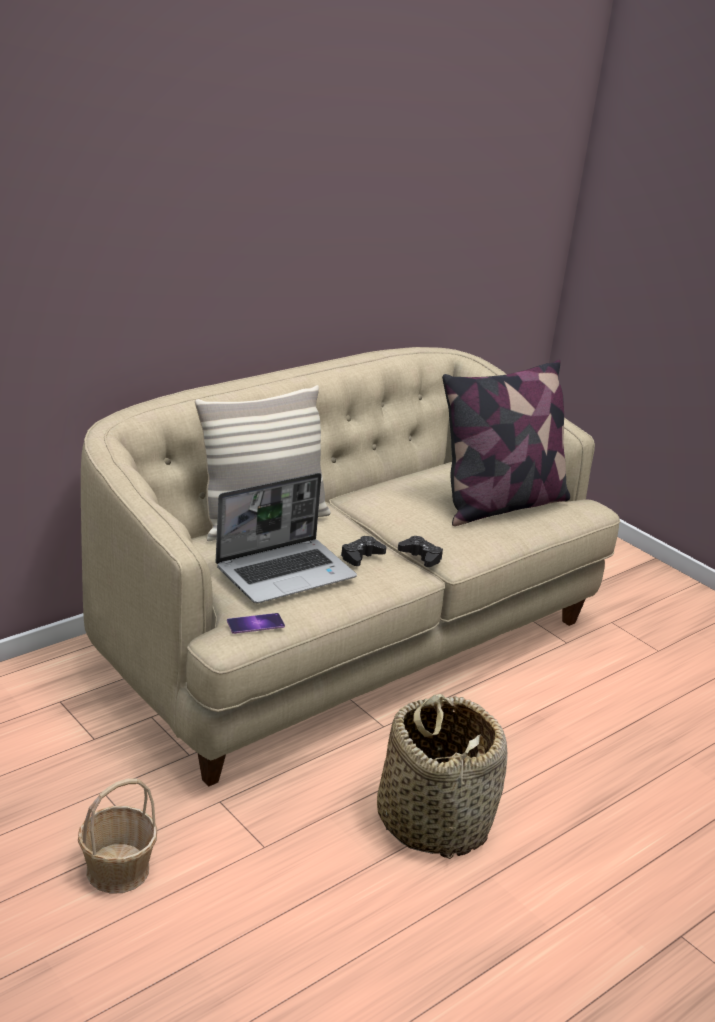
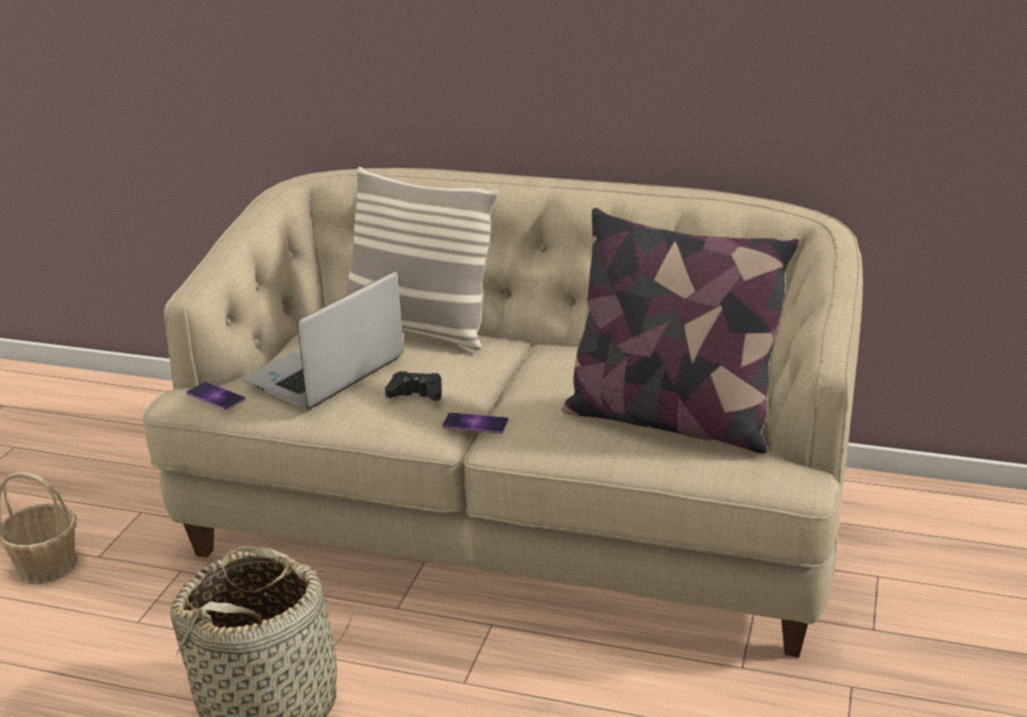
camera: 60 degrees right, 0 degrees up
laptop [216,473,357,603] -> laptop turned 105 degrees clockwise [243,272,404,409]
black game controller [398,536,443,567] -> phone [442,412,509,434]

